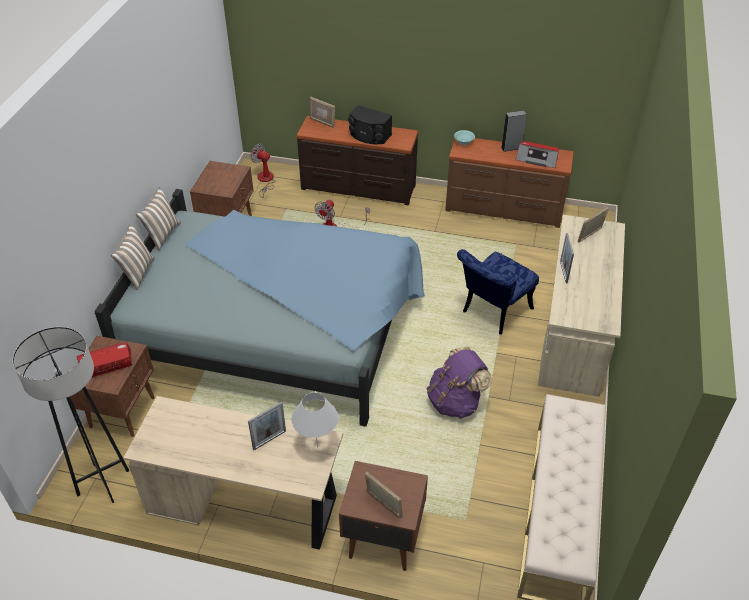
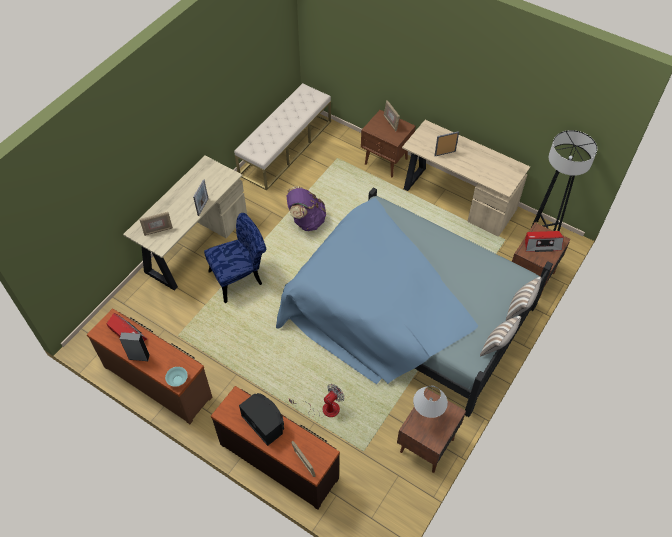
camera: 160 degrees left, 10 degrees up
fan [250,143,275,198] -> none
white table lamp [291,392,339,447] -> white table lamp moved to [413,386,448,418]

